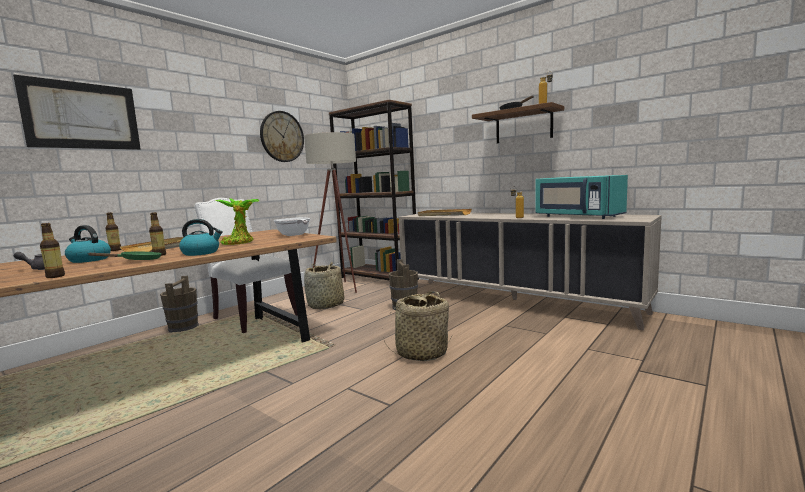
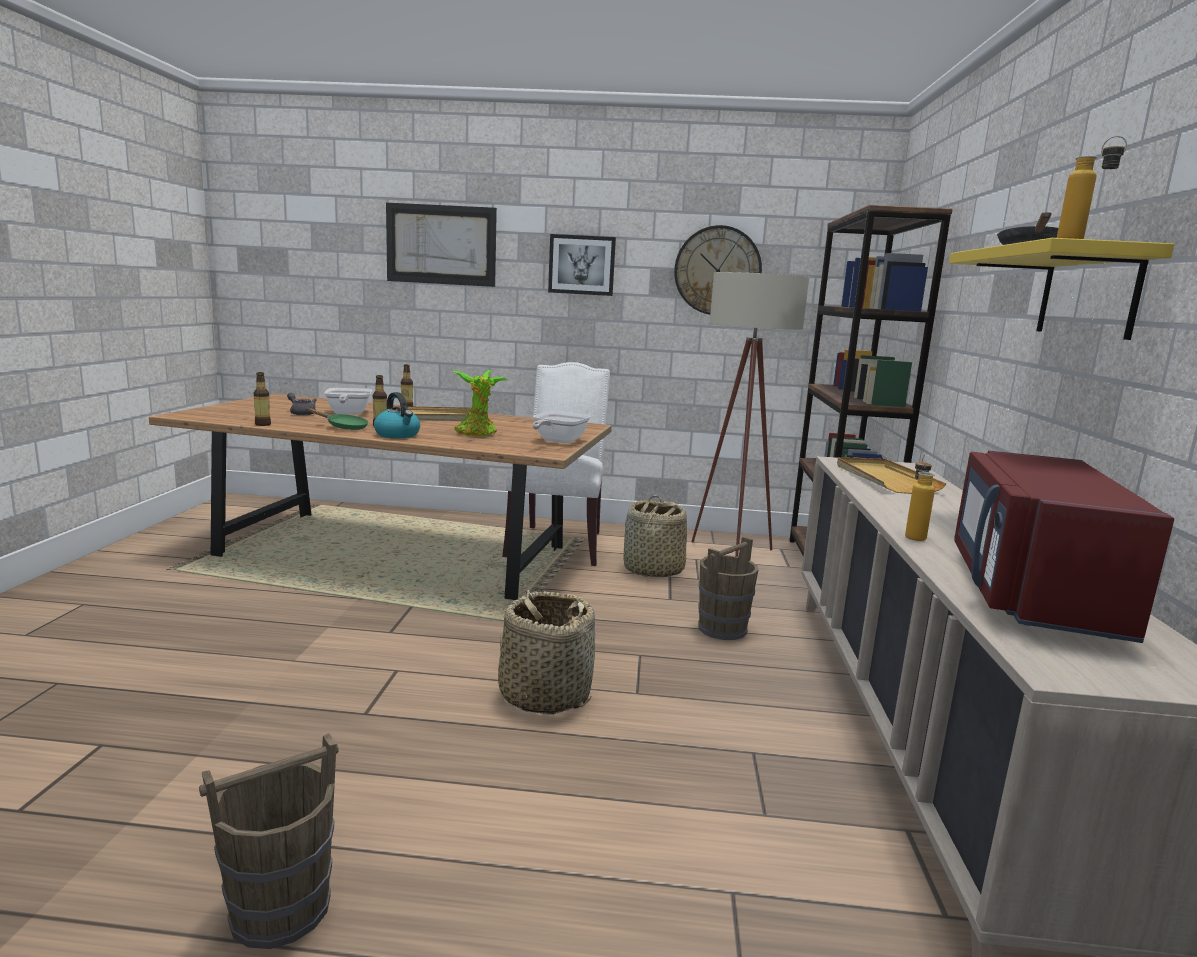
camera: 55 degrees right, 5 degrees up
kettle [65,225,111,263] -> frying pan [324,388,372,415]
brown bucket [160,276,199,333] -> brown bucket moved to [199,733,338,949]
brown shelf [472,102,564,143] -> yellow shelf [949,238,1174,340]
turquoise microwave [535,175,628,219] -> red microwave [954,451,1174,643]
none -> picture [548,234,616,296]

